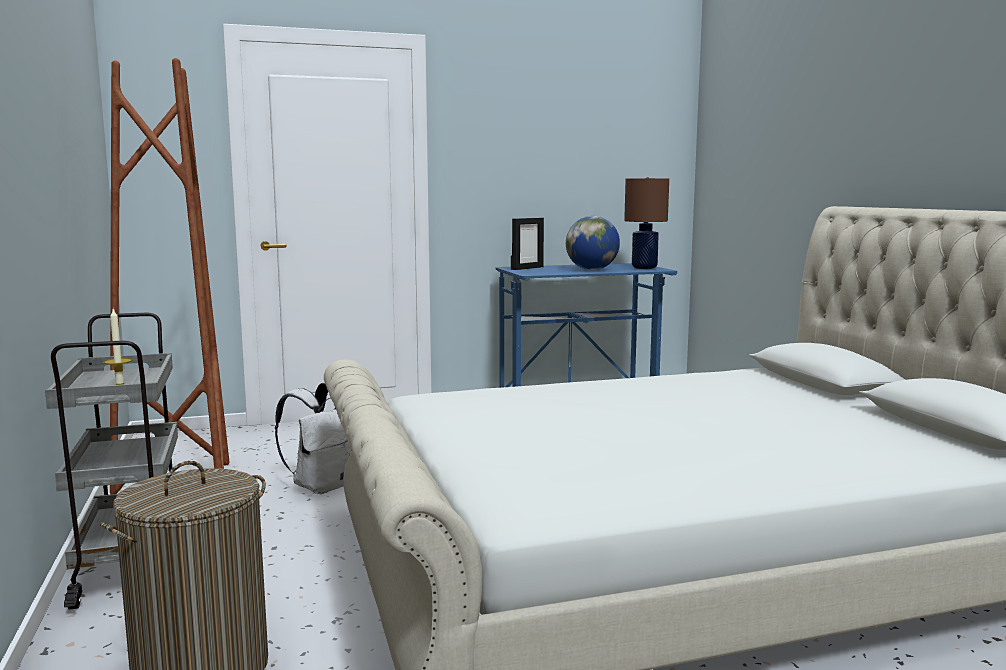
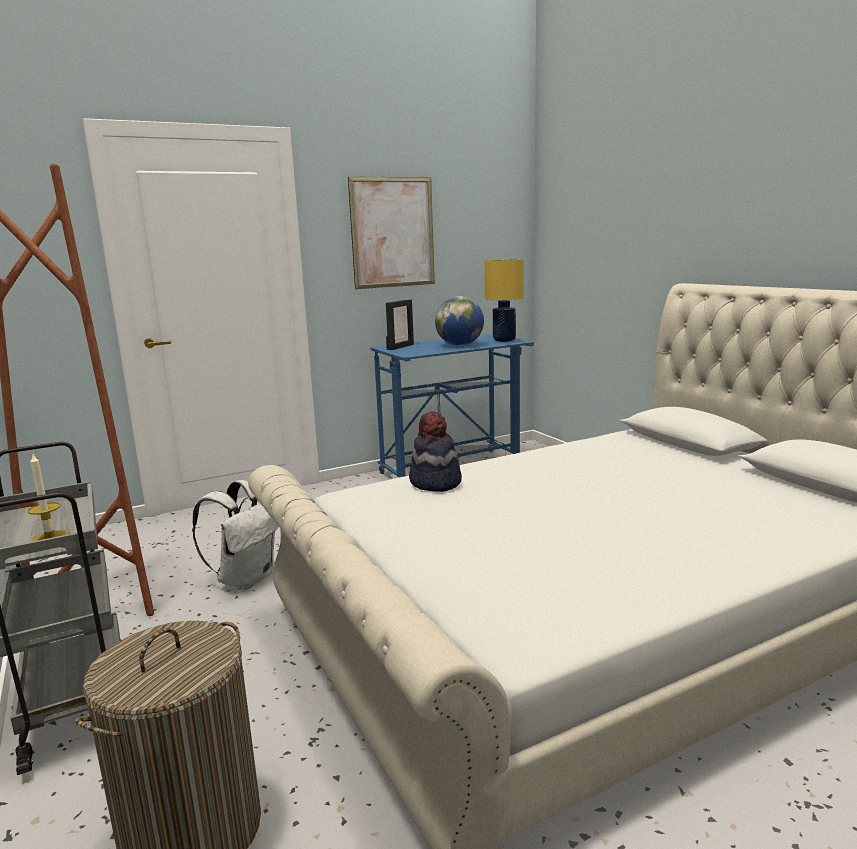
camera: 10 degrees left, 5 degrees up
brown table lamp [624,177,669,269] -> yellow table lamp [484,259,524,342]
none -> picture [348,176,435,289]
none -> hat [409,411,462,492]

